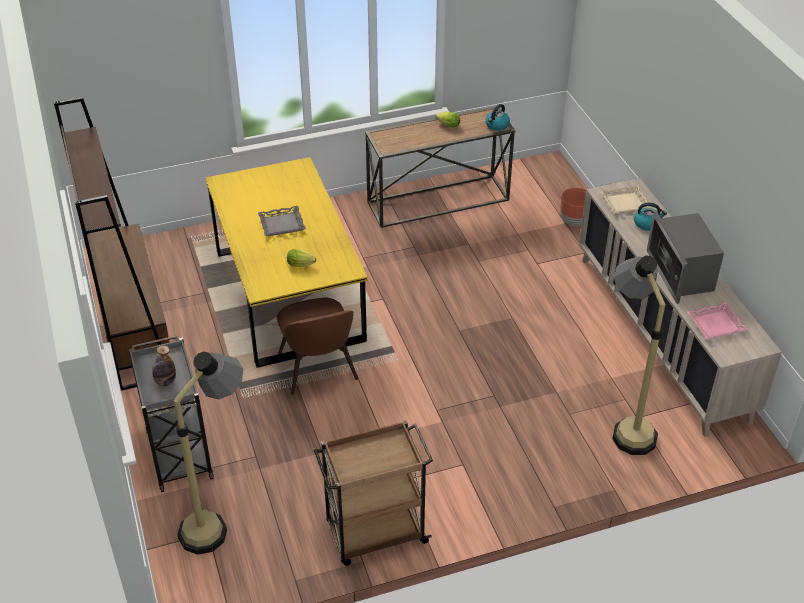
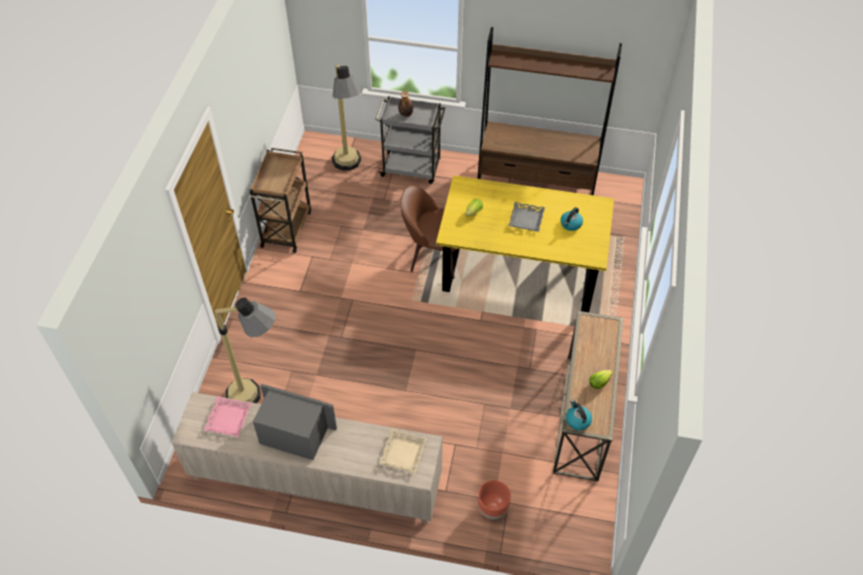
camera: 120 degrees right, 10 degrees up
kettle [634,203,667,231] -> kettle moved to [561,207,583,231]

